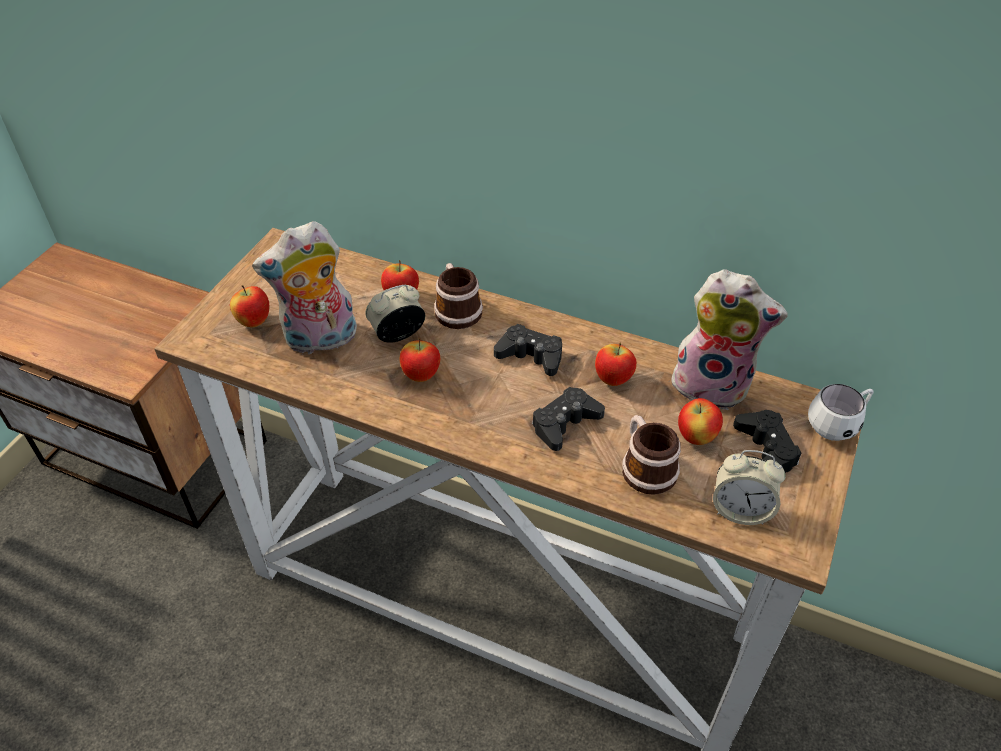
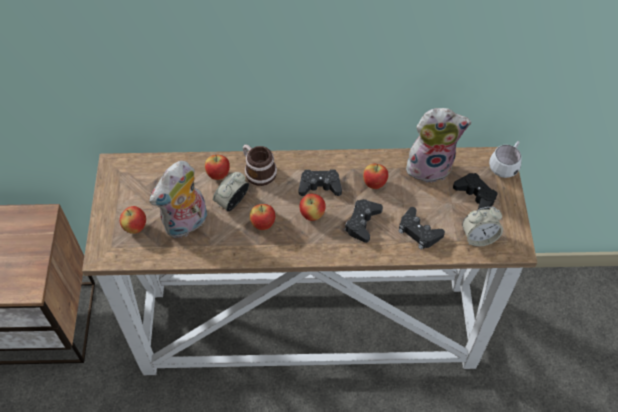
camera: 25 degrees left, 10 degrees up
mug [622,415,681,495] -> black game controller [399,207,445,250]
apple [678,398,723,445] -> apple moved to [299,194,326,221]

